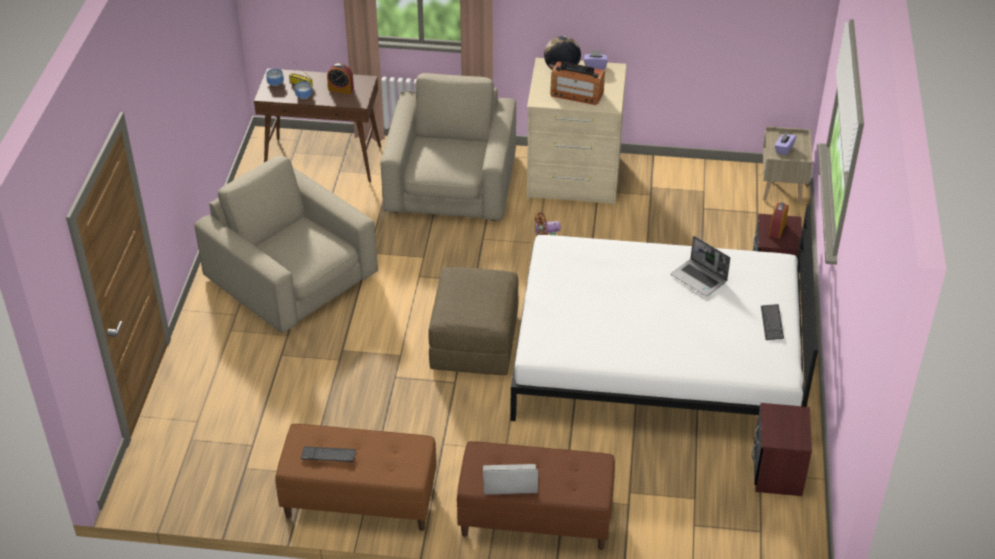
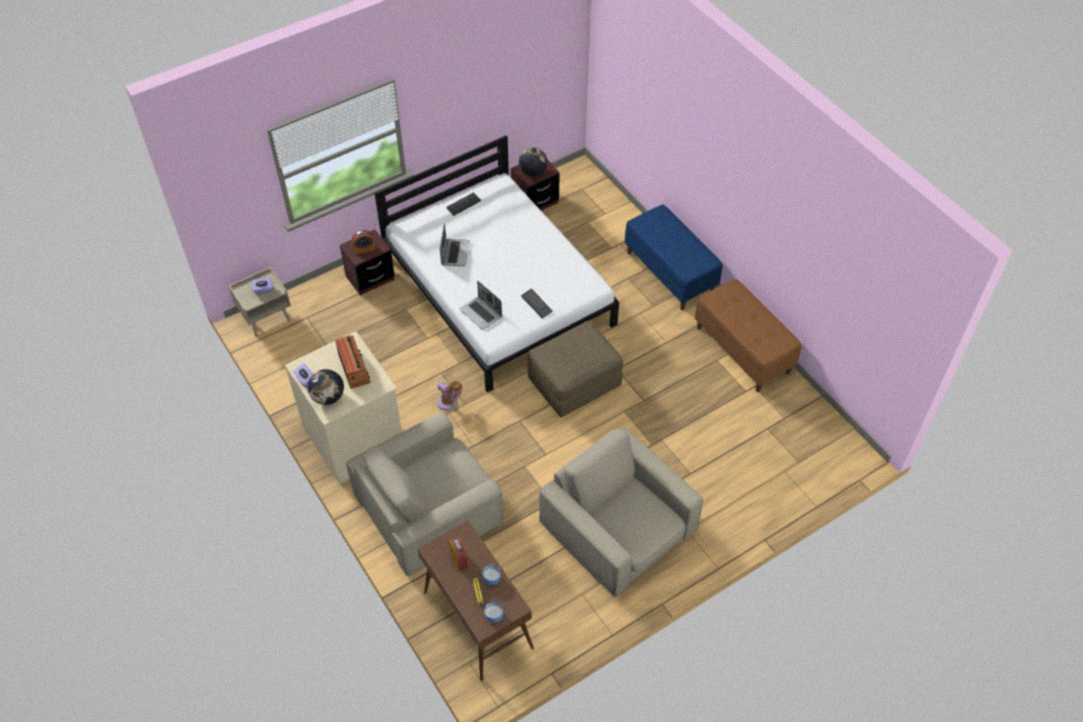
camera: 130 degrees left, 10 degrees up
beige armchair [194,156,378,333] -> beige armchair turned 135 degrees clockwise [539,427,703,597]
keyboard [301,446,356,463] -> keyboard moved to [521,289,553,319]
brown bench [457,441,615,550] -> blue bench [625,204,722,310]
laptop [483,464,538,495] -> laptop moved to [460,280,502,330]
none -> globe [519,148,548,177]

